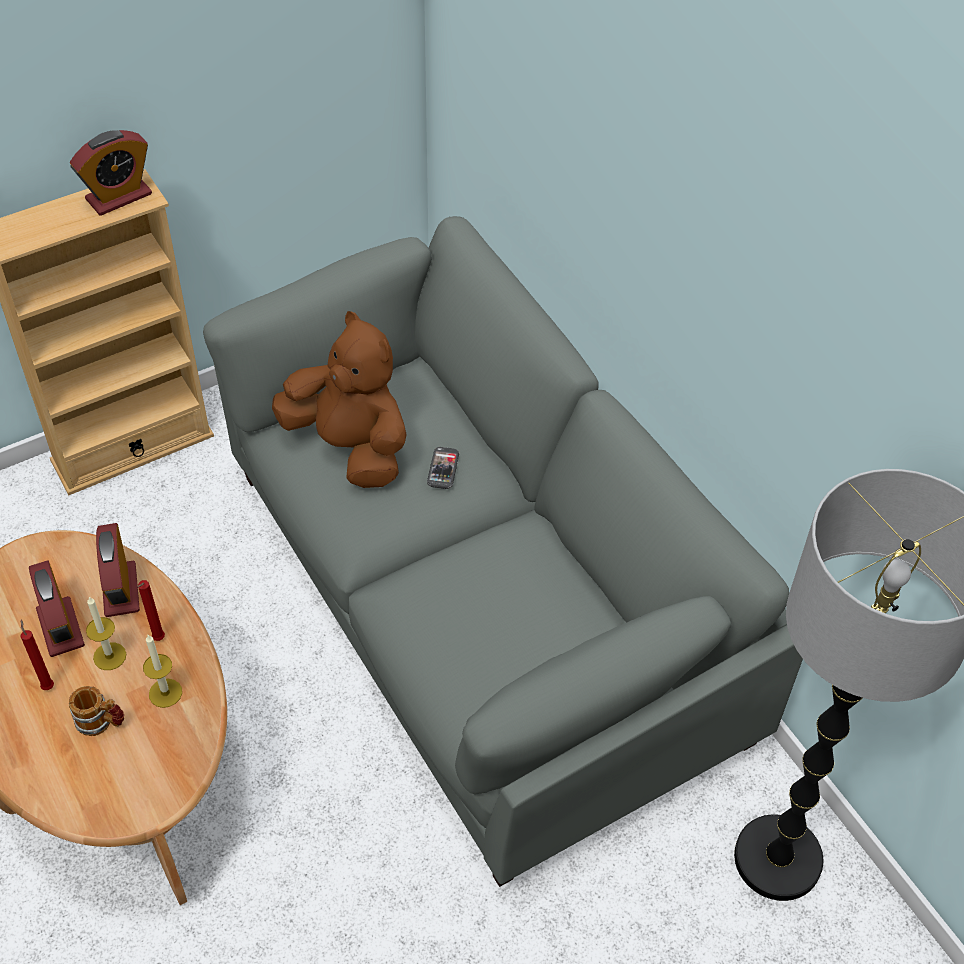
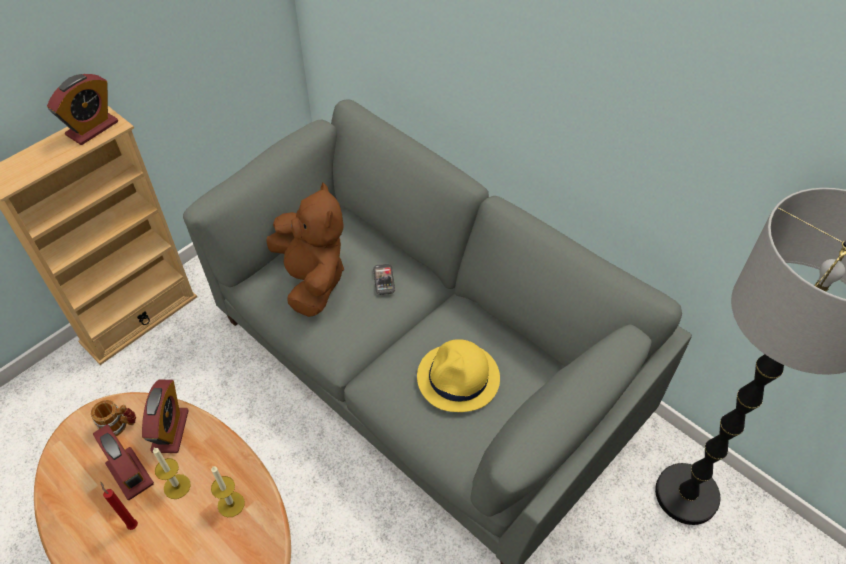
camera: 15 degrees left, 0 degrees up
mug [69,686,124,736] -> mug moved to [91,400,136,436]
alarm clock [96,523,140,617] -> alarm clock turned 150 degrees counterclockwise [142,379,189,453]
red candle [137,580,165,641] -> none
brown plush toy [272,311,407,488] -> brown plush toy turned 45 degrees clockwise [266,182,344,317]
none -> yellow hat [417,339,500,412]

